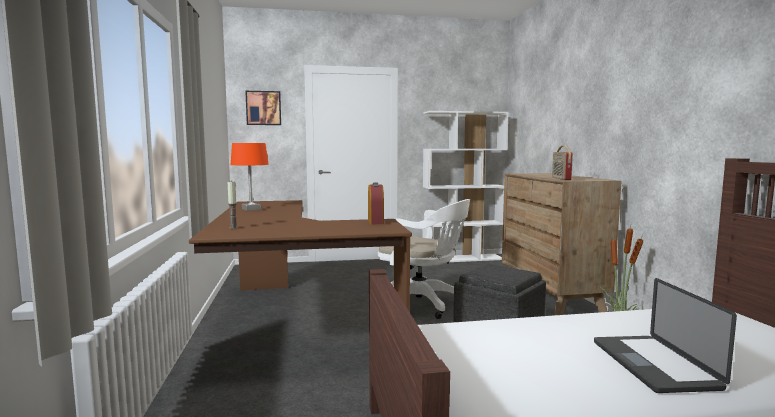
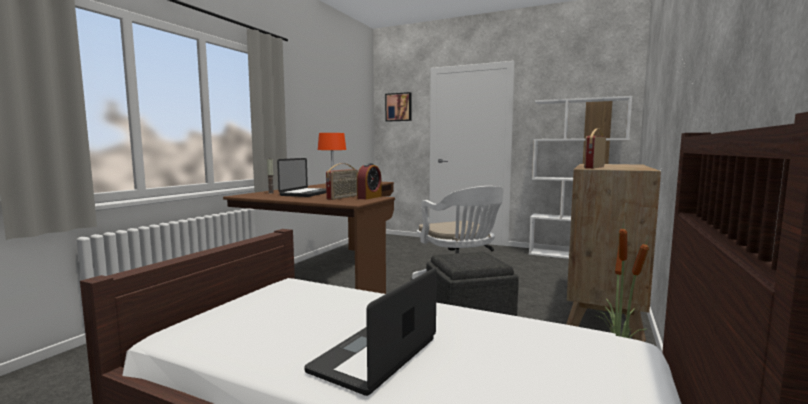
camera: 35 degrees right, 0 degrees up
none -> laptop [277,158,326,197]
none -> radio [326,163,358,200]

